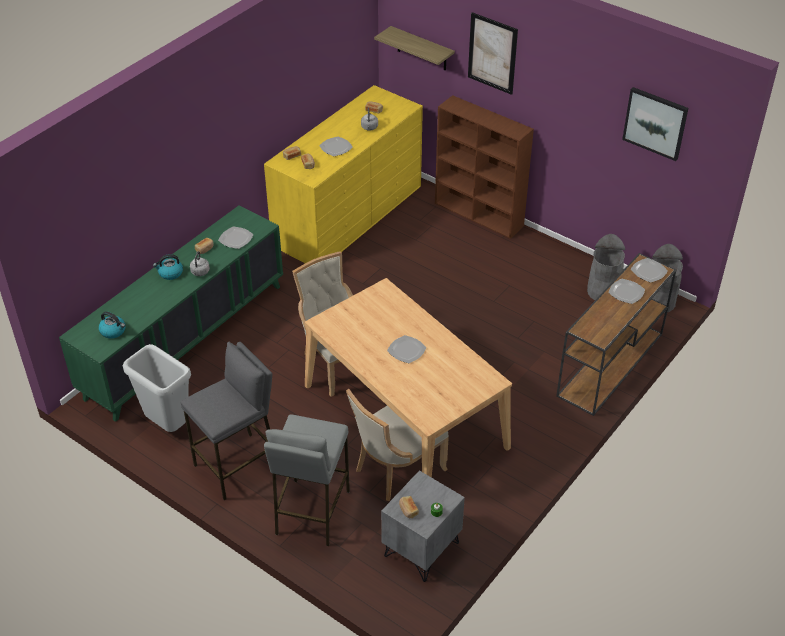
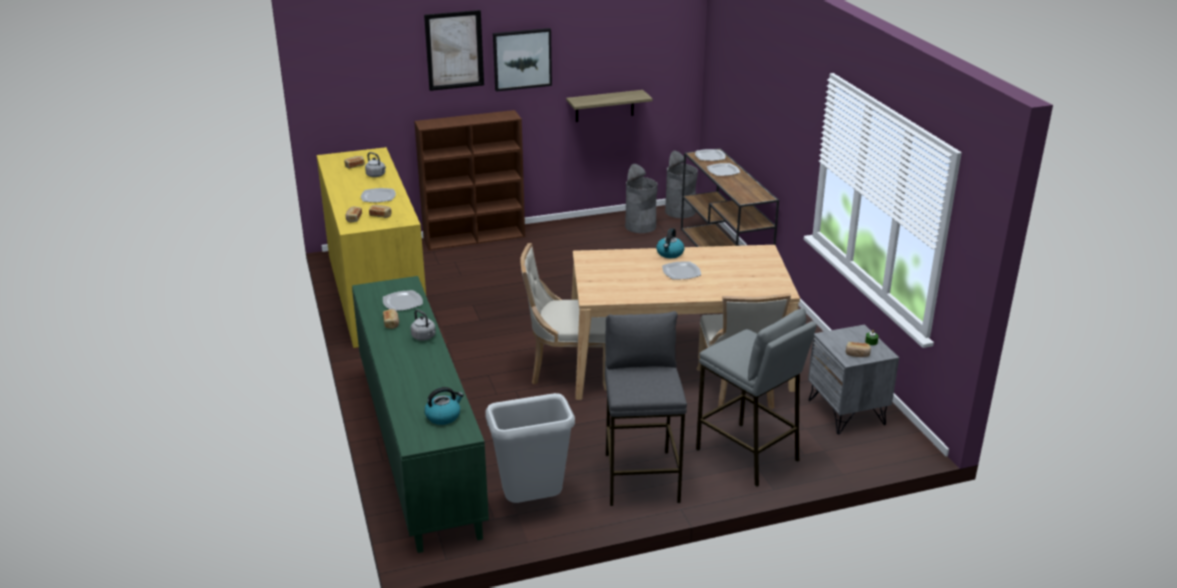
camera: 55 degrees left, 15 degrees down
kettle [153,254,183,280] -> kettle moved to [656,228,685,258]
shelf [374,26,455,71] -> shelf moved to [566,90,653,122]
picture [622,87,688,161] -> picture moved to [493,28,552,92]

